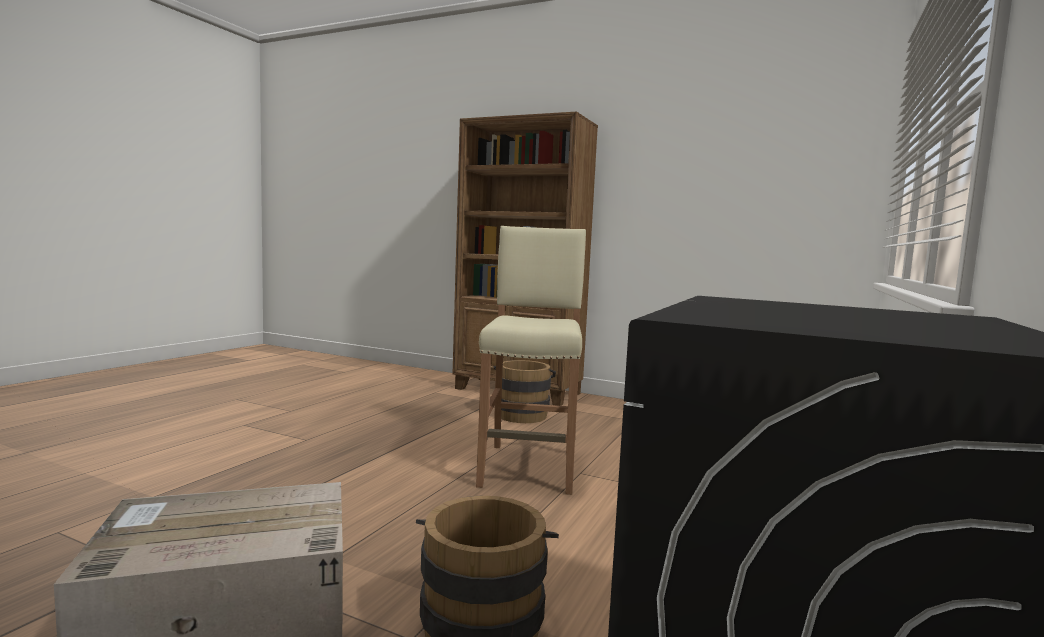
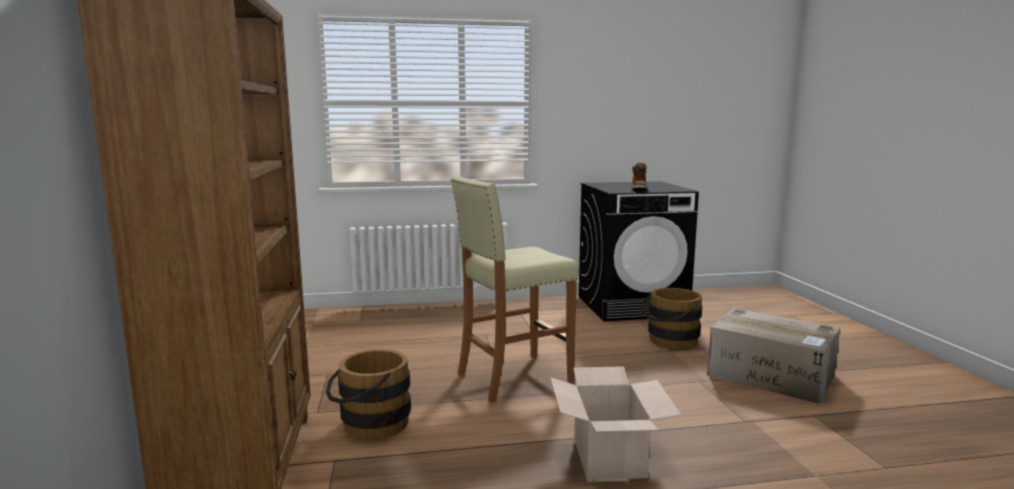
camera: 125 degrees left, 5 degrees up
none -> cardboard box [550,366,681,480]
none -> boot [631,162,648,190]

